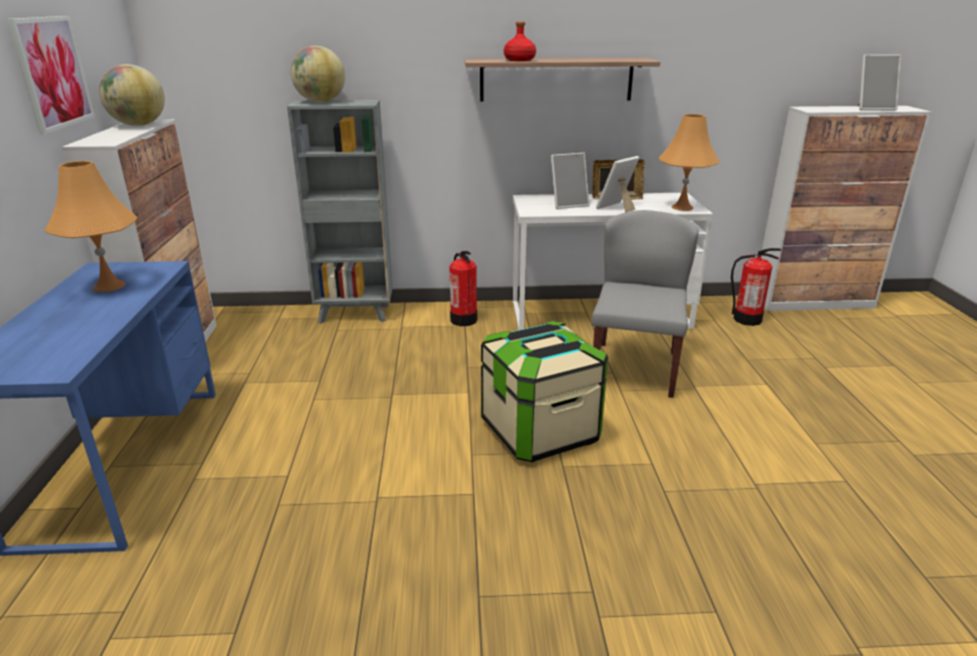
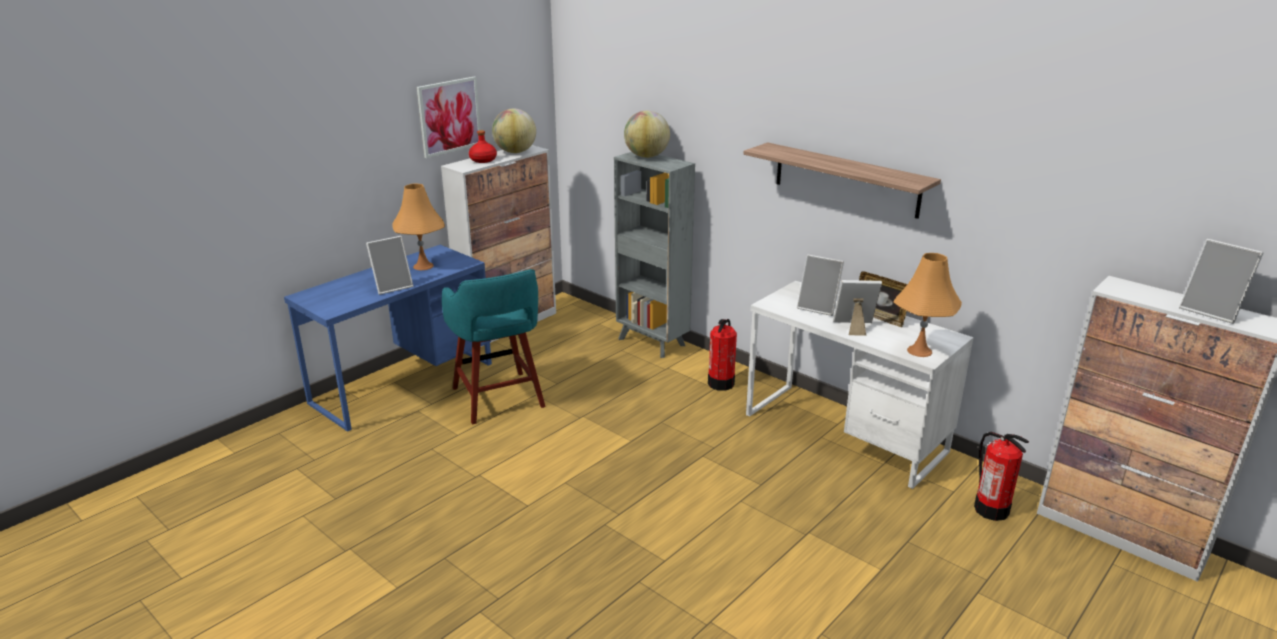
camera: 45 degrees right, 0 degrees up
storage box [481,321,608,462] -> none
red bottle [504,22,536,61] -> red bottle moved to [469,130,497,163]
grey chair [592,210,699,398] -> none
none -> picture frame [366,236,413,295]
none -> turquoise stool [442,269,546,425]

